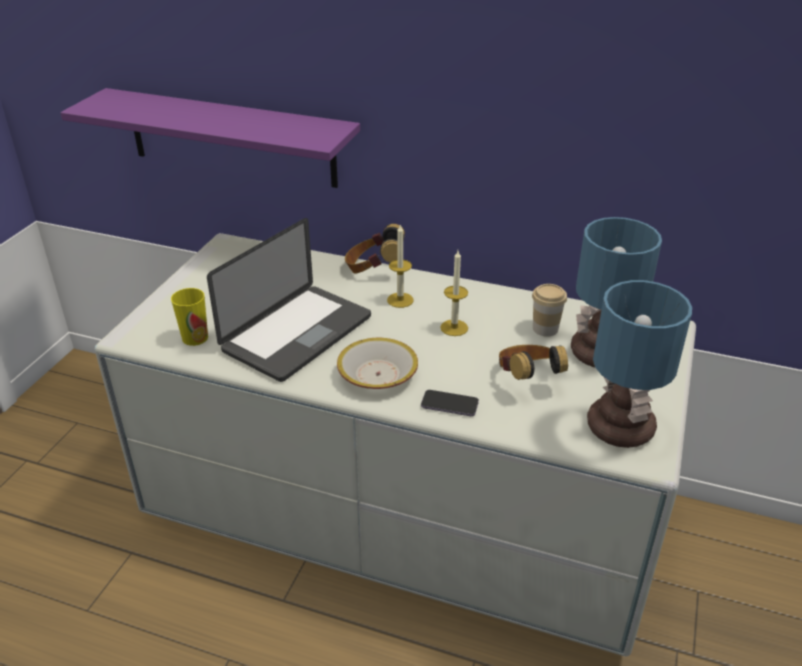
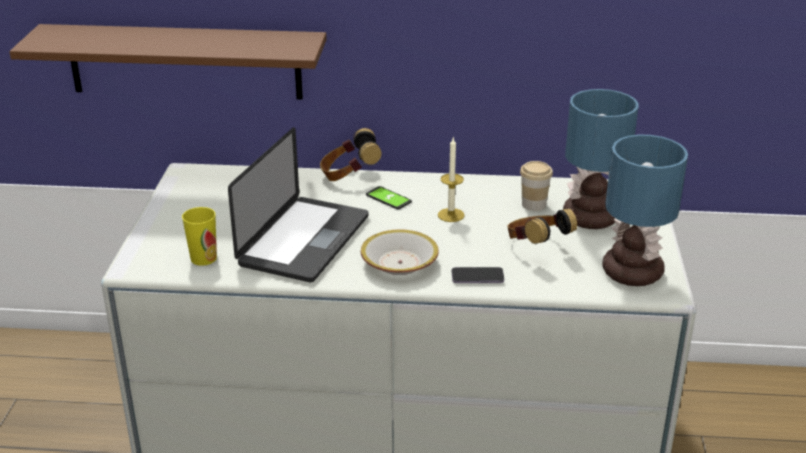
camera: 15 degrees left, 5 degrees down
purple shelf [60,88,360,188] -> brown shelf [9,24,327,100]
candle [387,225,413,308] -> phone [366,186,412,209]

